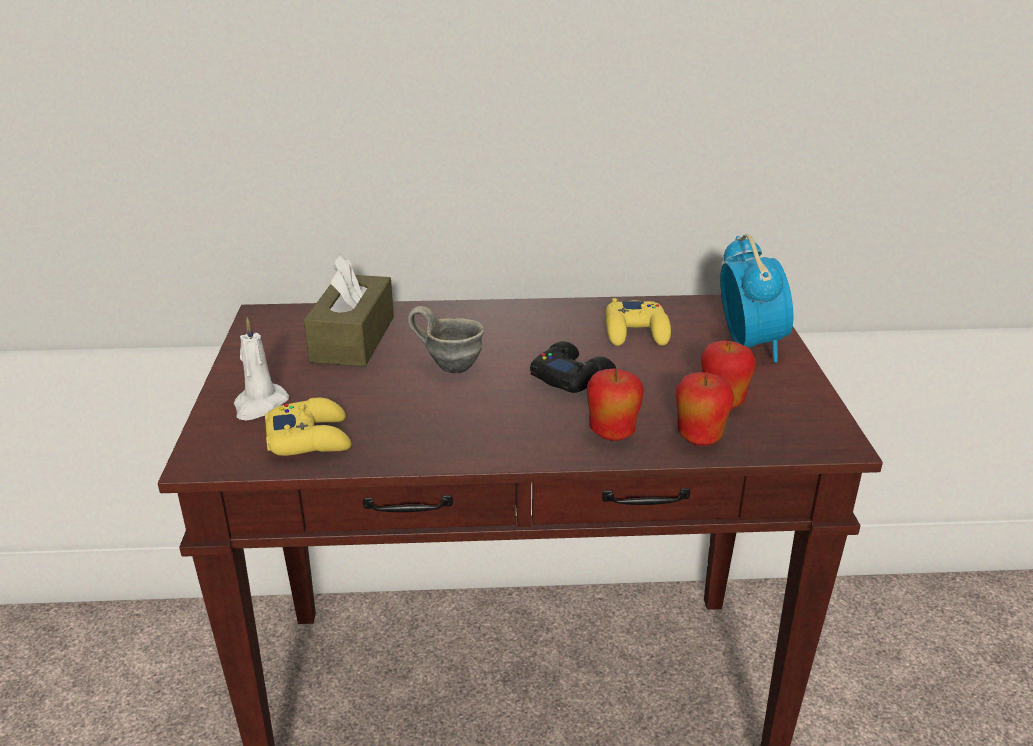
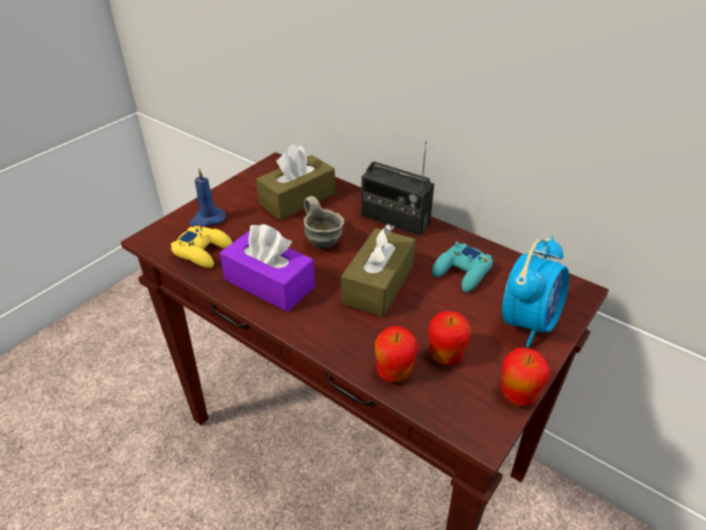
camera: 40 degrees right, 10 degrees up
white candle [234,317,289,420] -> blue candle [189,169,226,227]
black game controller [530,341,616,393] -> brown tissue box [341,224,415,317]
apple [587,368,644,441] -> apple moved to [501,348,551,406]
yellow game controller [606,298,671,346] -> turquoise game controller [432,242,493,292]
none -> purple tissue box [220,224,315,312]
none -> radio [361,142,434,236]

